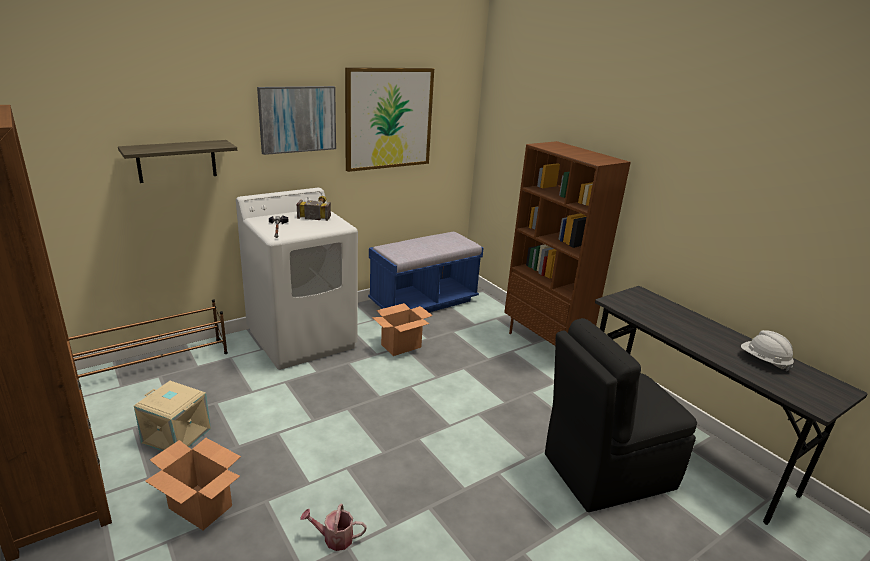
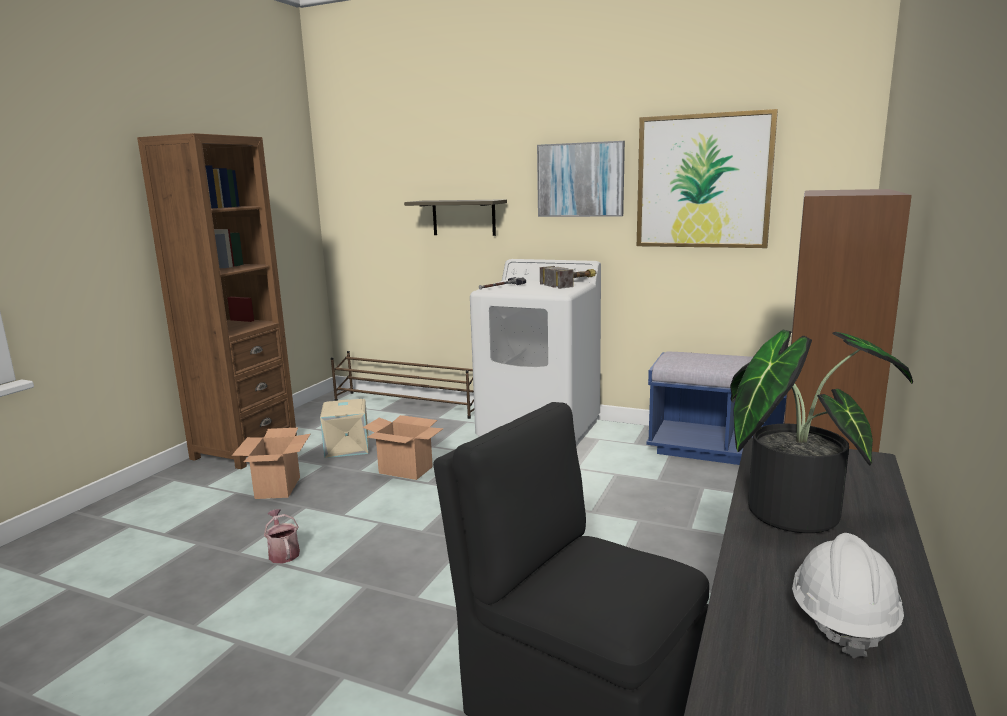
camera: 60 degrees right, 10 degrees down
cardboard box [372,303,433,356] -> cardboard box moved to [363,415,444,480]
none -> potted plant [730,329,913,533]

